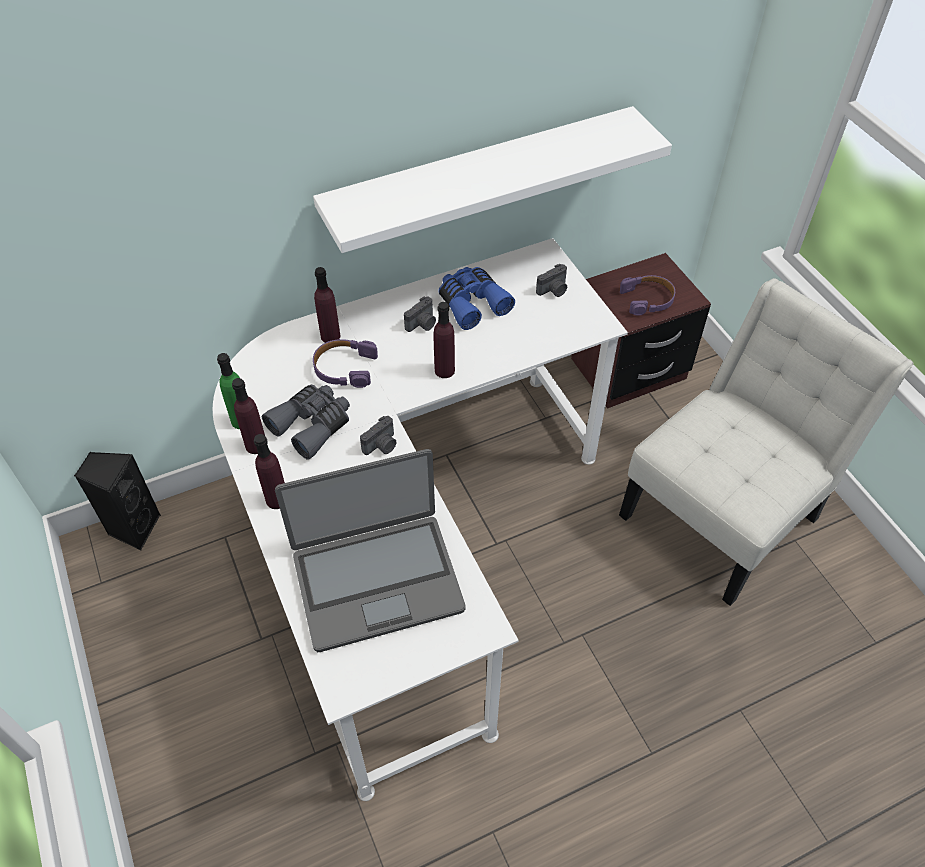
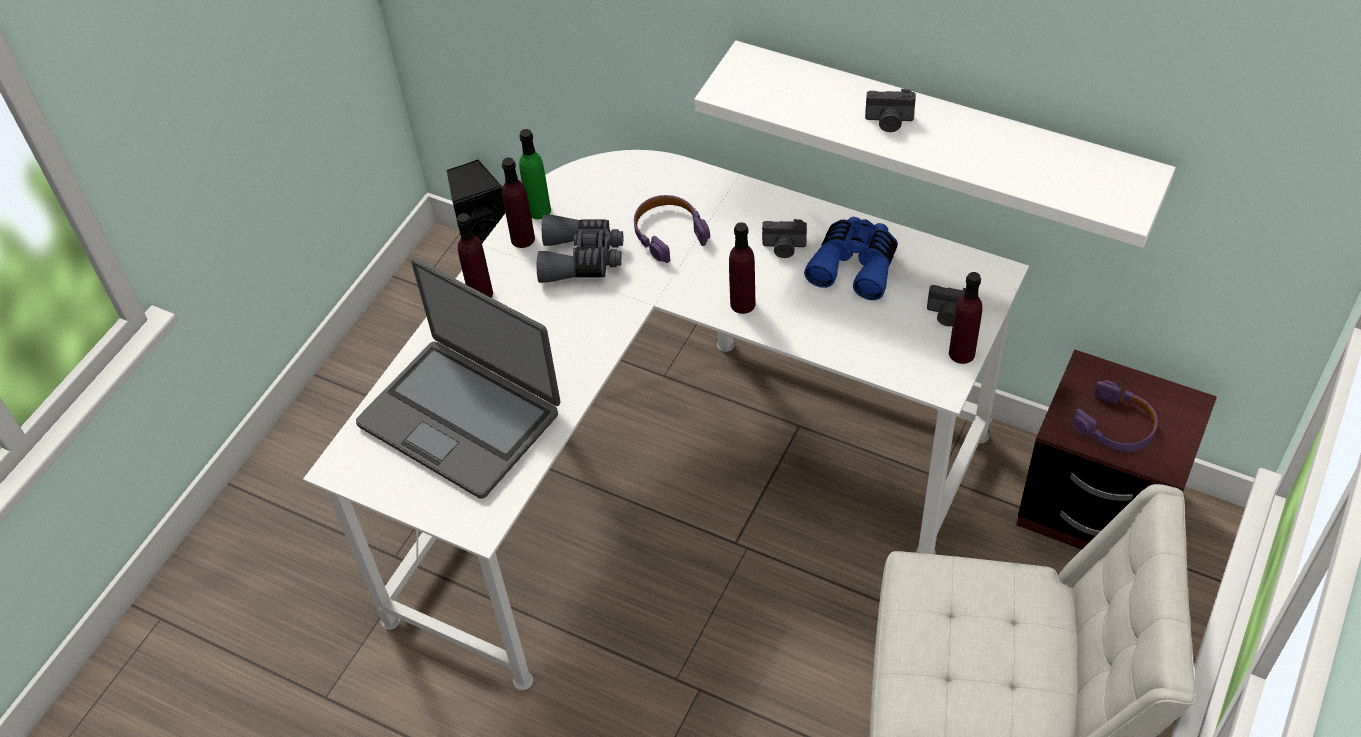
camera: 55 degrees right, 0 degrees up
purple bottle [314,267,340,343] -> purple bottle moved to [949,272,982,364]
camera [360,416,396,455] -> camera moved to [865,89,916,132]

